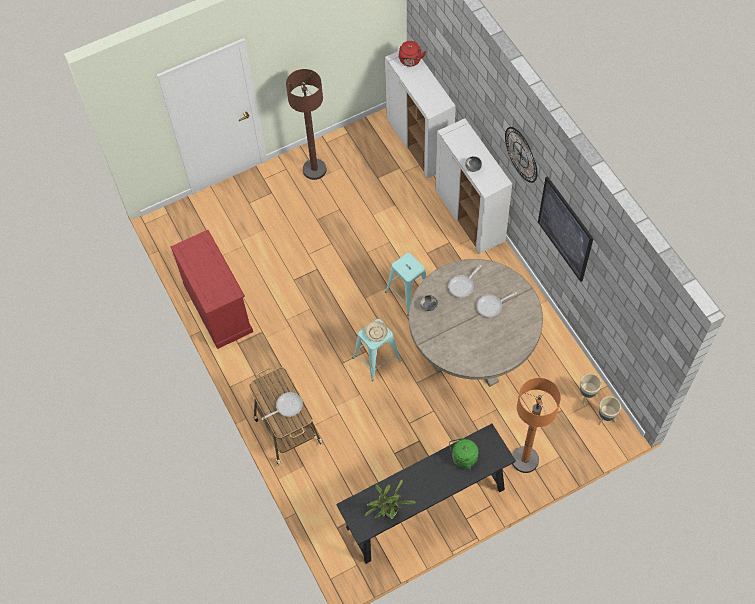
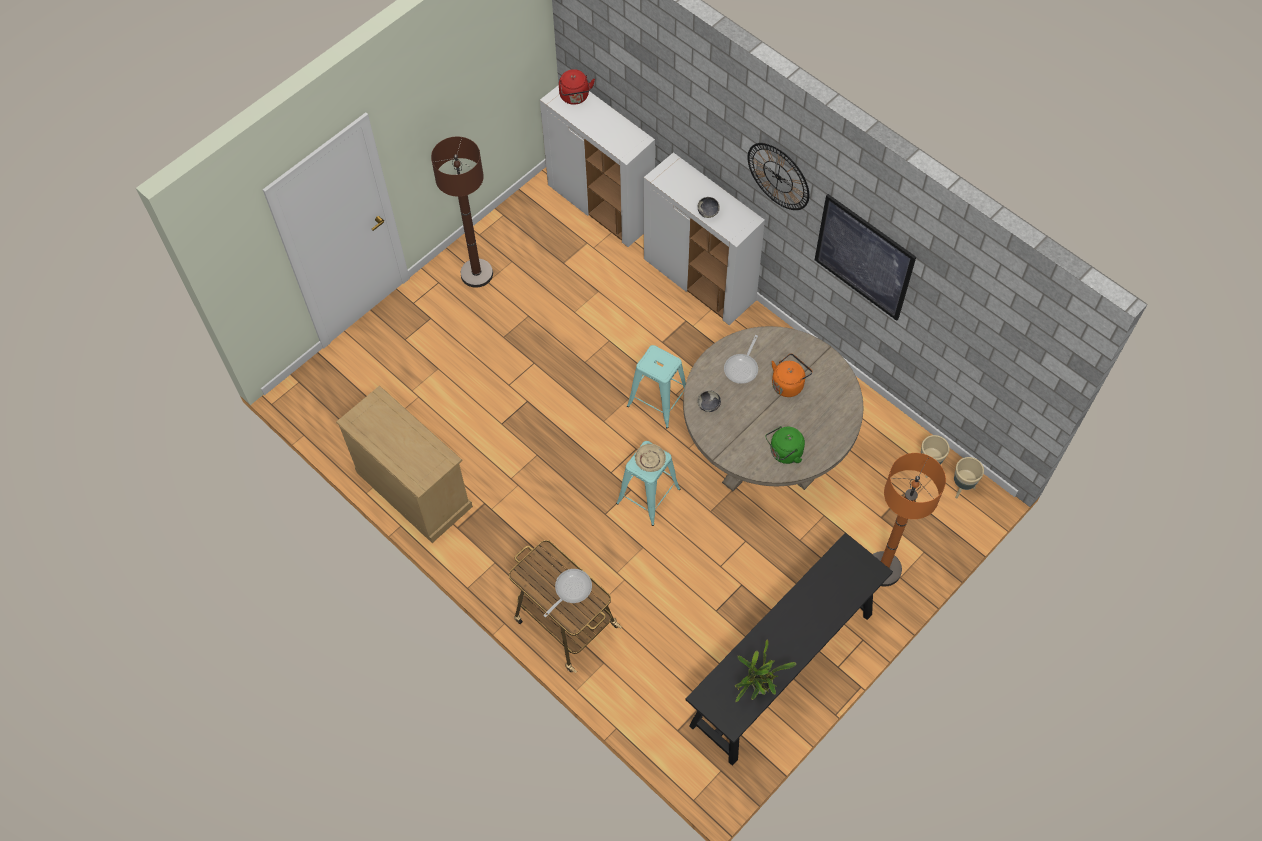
camera: 20 degrees left, 0 degrees up
red dresser [171,230,253,349] -> beige dresser [336,386,473,543]
green kettle [449,438,478,469] -> green kettle moved to [765,426,805,464]
frying pan [476,292,517,317] -> orange kettle [772,353,812,397]

